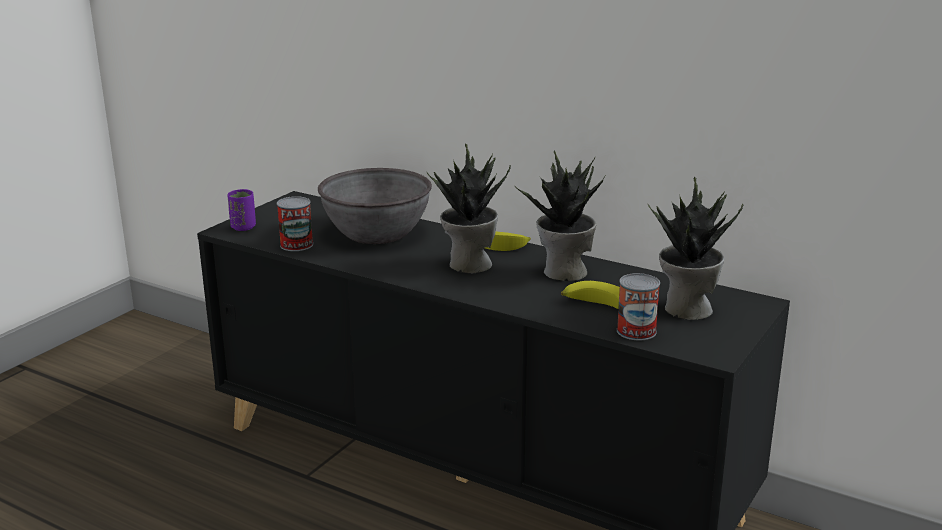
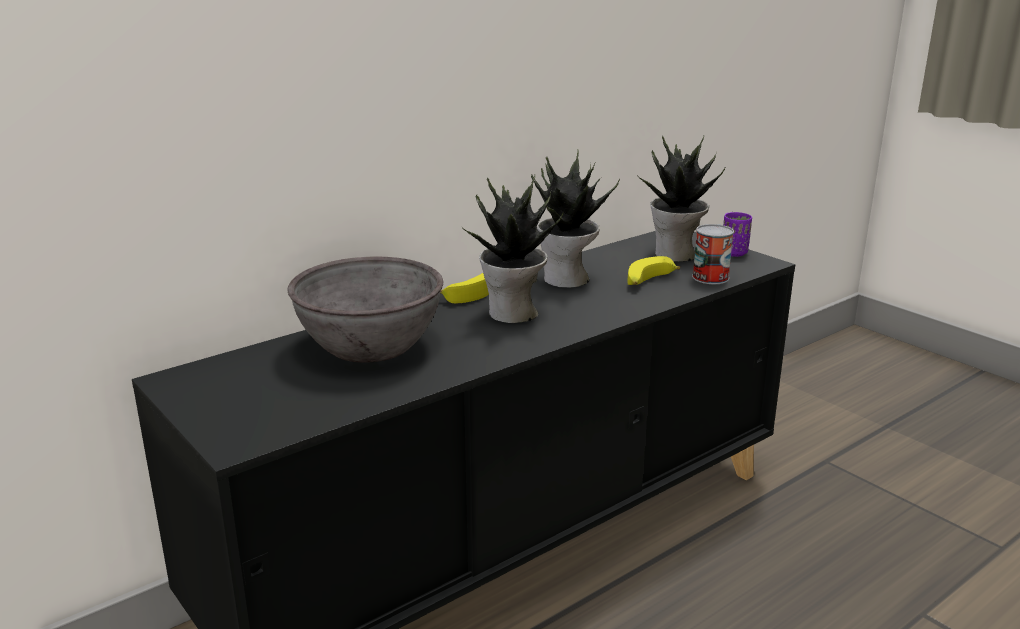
camera: 70 degrees left, 0 degrees up
purple cup [227,189,256,231] -> purple cup moved to [723,212,752,257]
can [277,196,313,251] -> none

